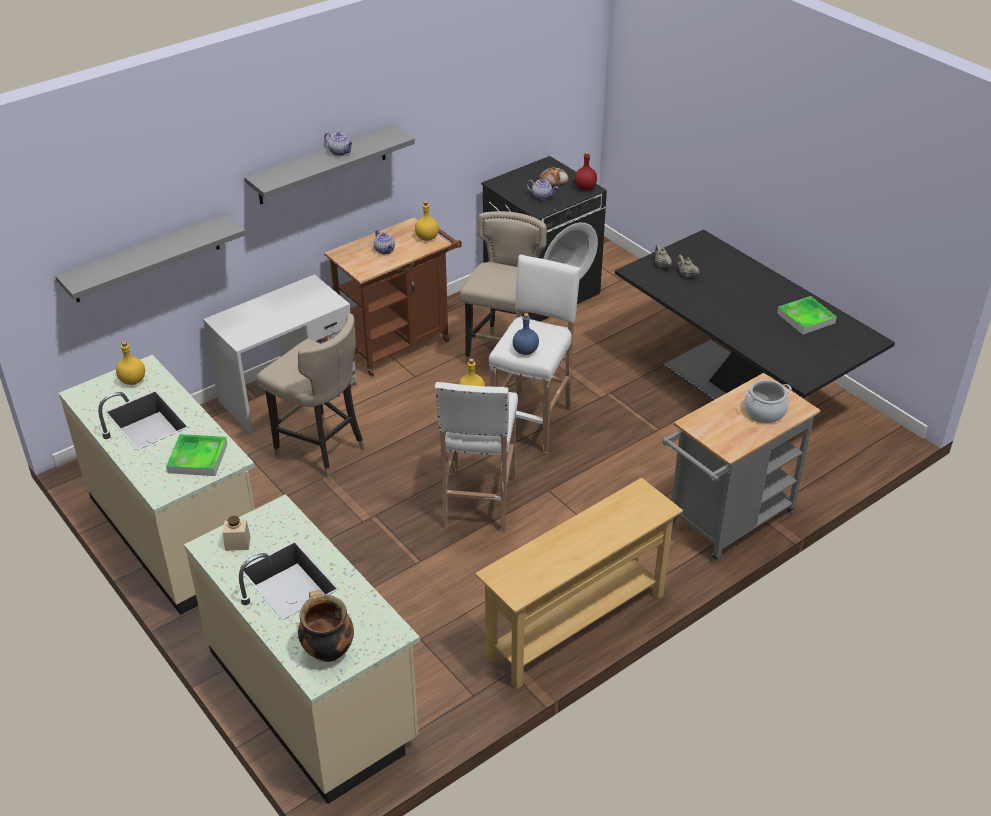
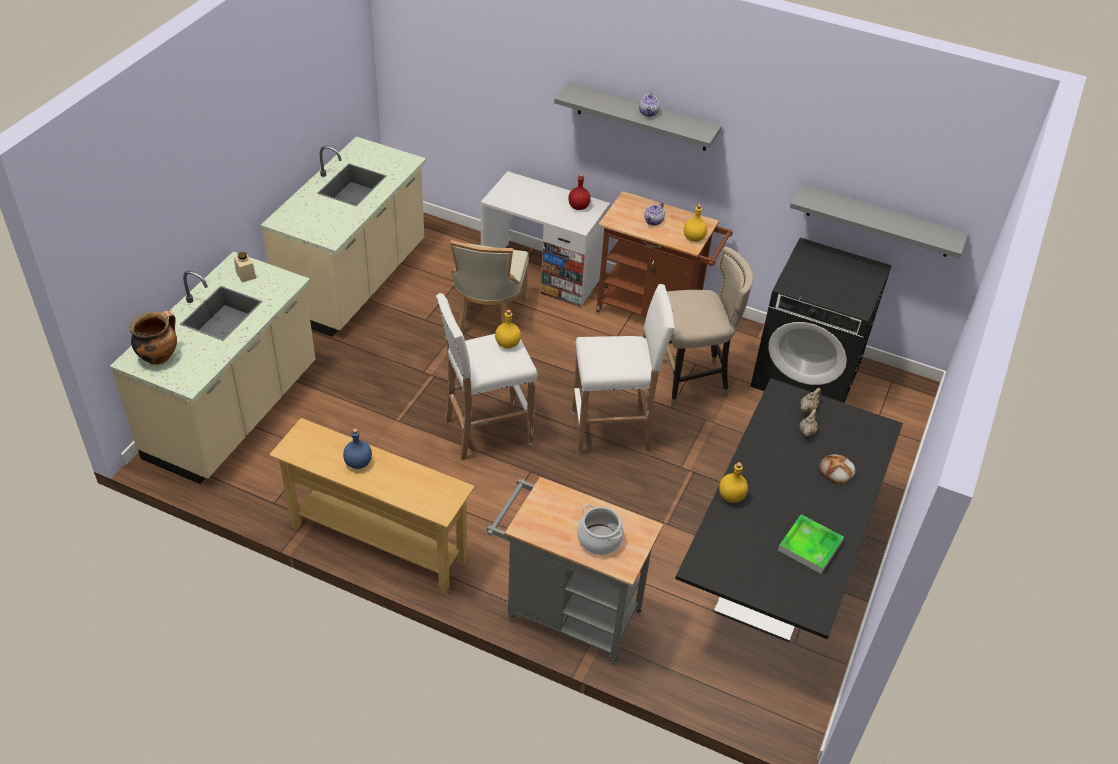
camera: 60 degrees right, 5 degrees up
grey shelf [55,214,246,302] -> grey shelf moved to [790,184,969,258]
yellow bottle [116,341,145,385] -> yellow bottle moved to [719,462,748,502]
tray [166,434,227,476] -> none
beige stool [256,314,365,479] -> beige chair [450,240,529,333]
blue bottle [513,313,539,355] -> blue bottle moved to [343,428,372,469]
teapot [527,179,558,200] -> none
bread [540,167,569,187] -> bread moved to [819,454,856,484]
red bottle [574,152,597,190] -> red bottle moved to [568,174,591,210]

